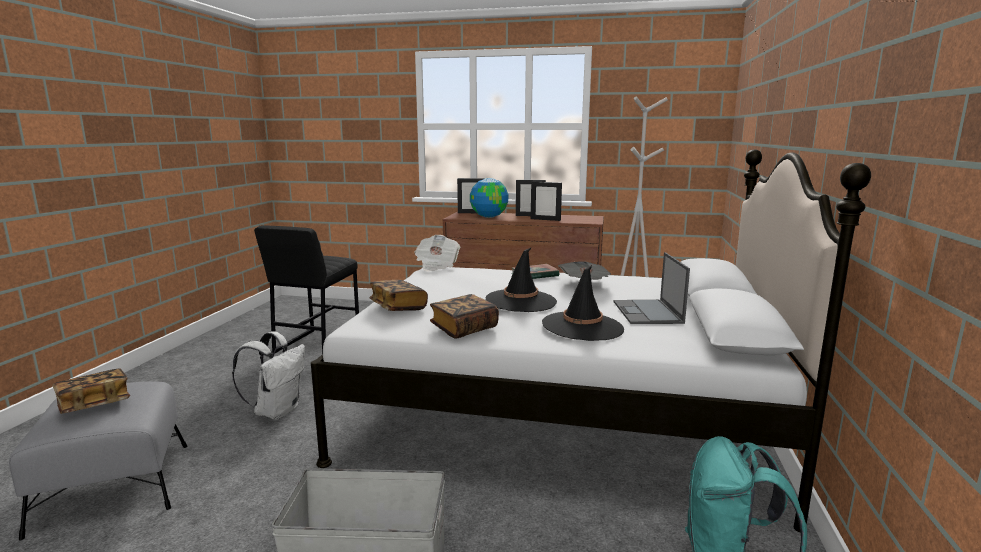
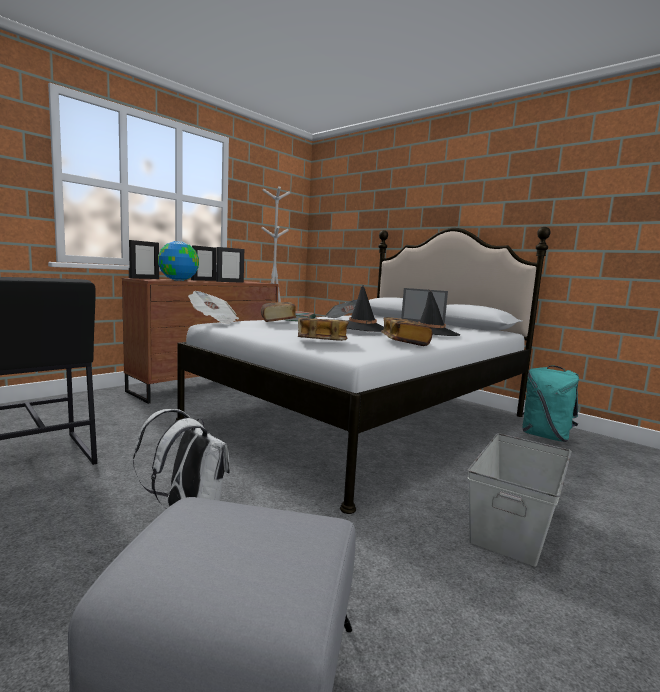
camera: 60 degrees left, 5 degrees down
book [52,368,130,414] -> book moved to [261,302,296,322]

